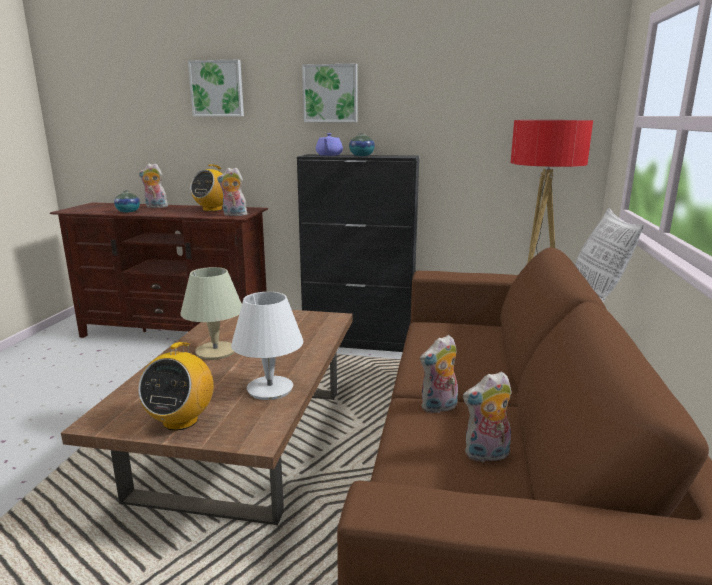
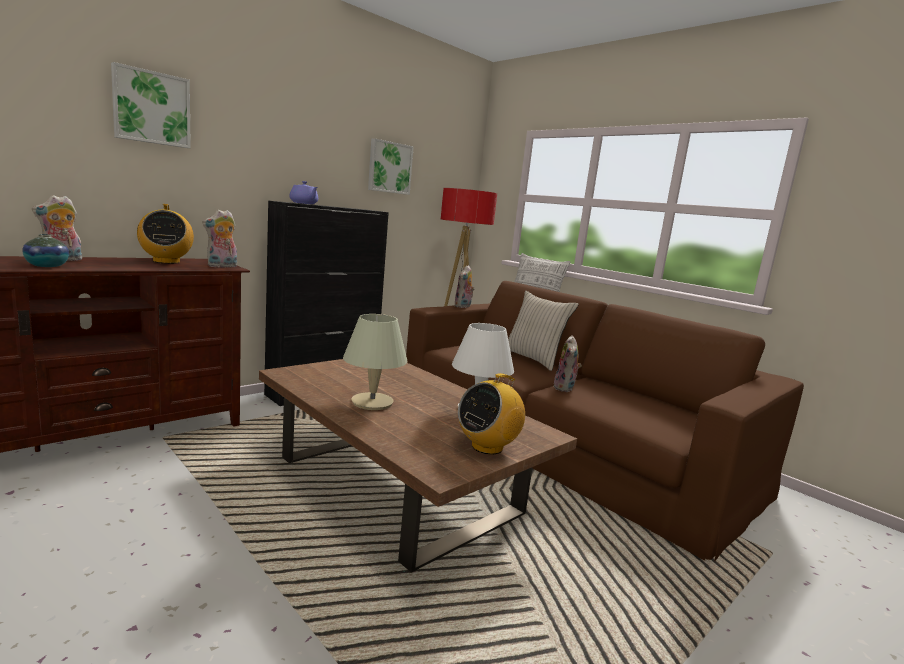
camera: 55 degrees left, 5 degrees down
radio [138,342,214,430] -> radio turned 90 degrees clockwise [458,373,525,455]
picture [302,64,357,122] -> picture moved to [368,138,414,195]
vase [349,133,375,156] -> none
plush toy [463,371,512,463] -> plush toy moved to [454,265,475,308]
none -> beige pillow [508,291,579,371]

